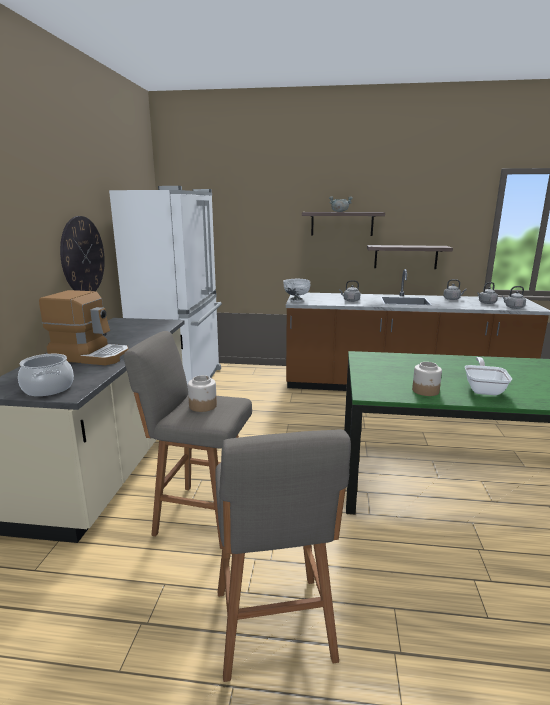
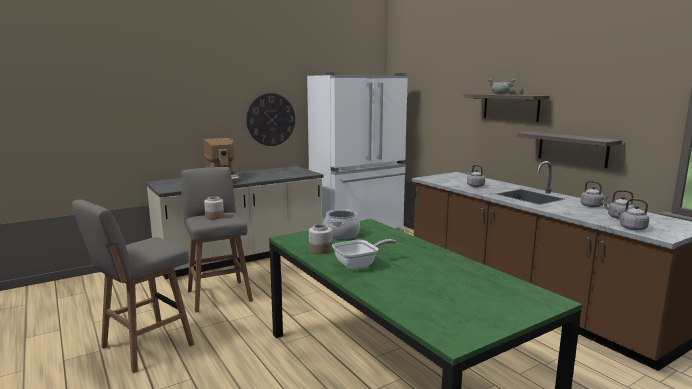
camera: 50 degrees right, 5 degrees down
cooking pot [18,354,74,396] -> cooking pot moved to [324,209,360,239]
white bowl [283,279,310,302] -> none

